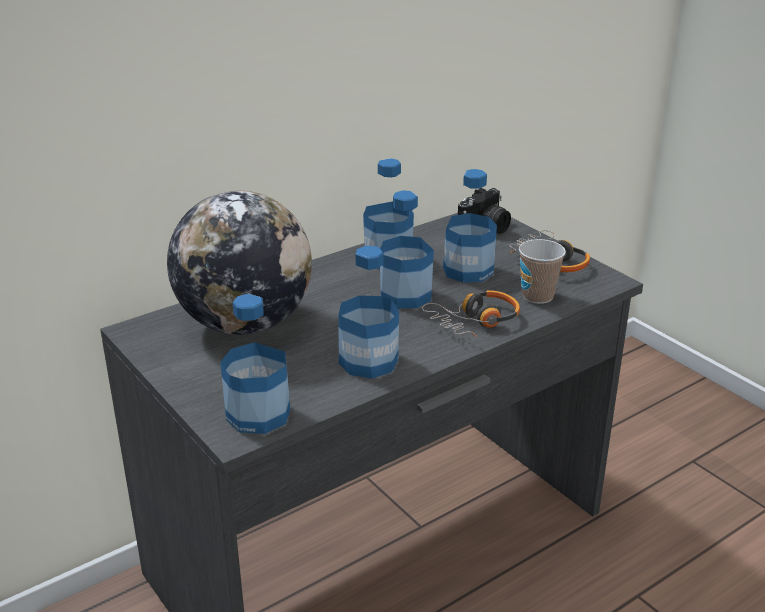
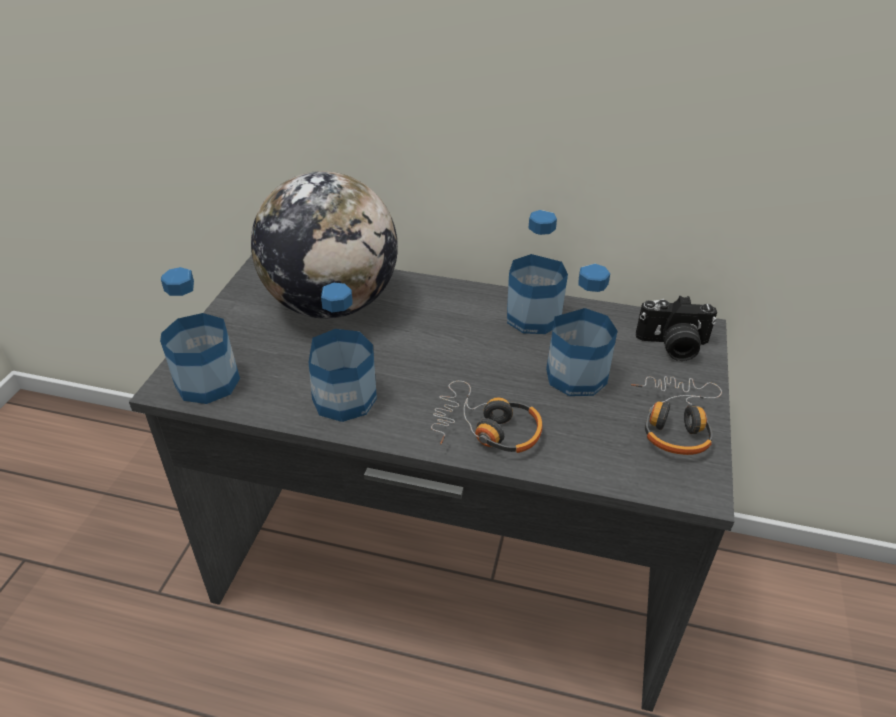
camera: 50 degrees right, 10 degrees up
bottle [380,190,434,308] -> none
cup [519,239,566,304] -> none

